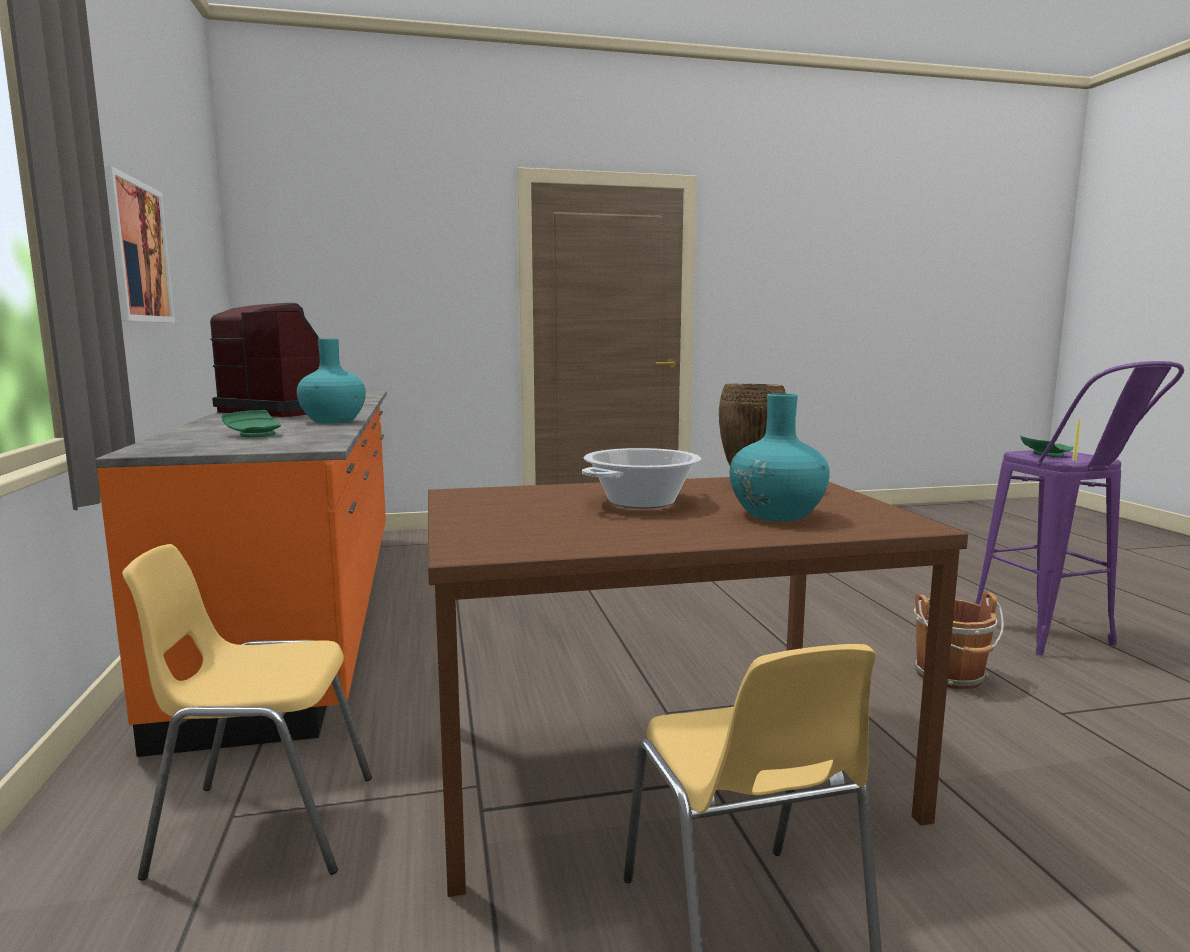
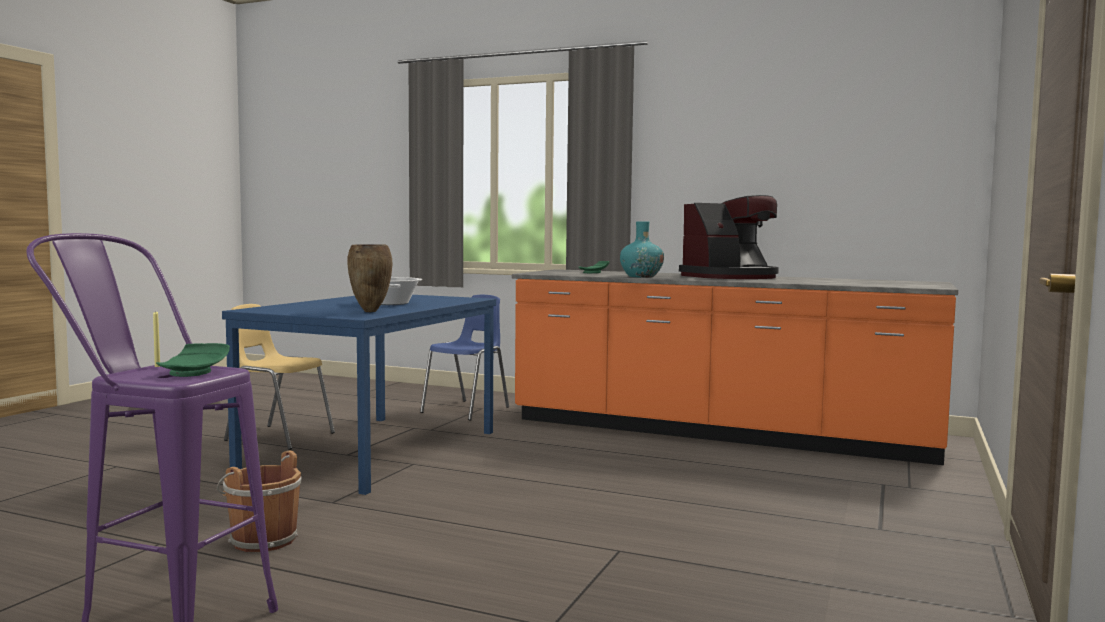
camera: 125 degrees right, 5 degrees down
picture [104,166,175,323] -> none
yellow chair [123,544,372,881] -> blue chair [420,295,509,421]
brown dining table [428,477,968,897] -> blue dining table [222,295,496,495]
turquoise vase [730,393,830,522] -> none

